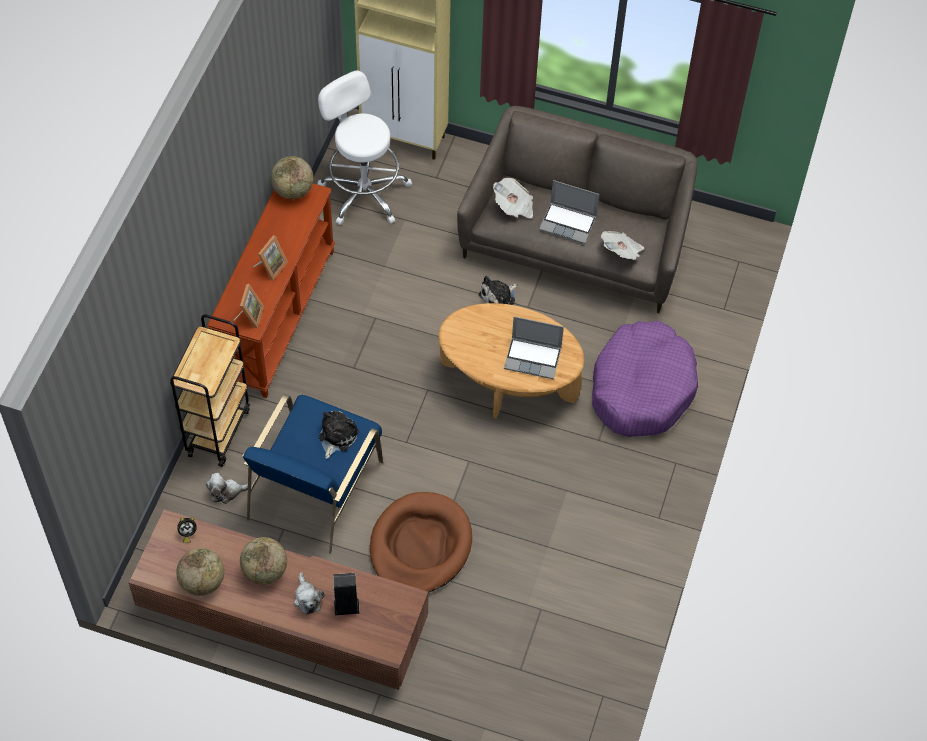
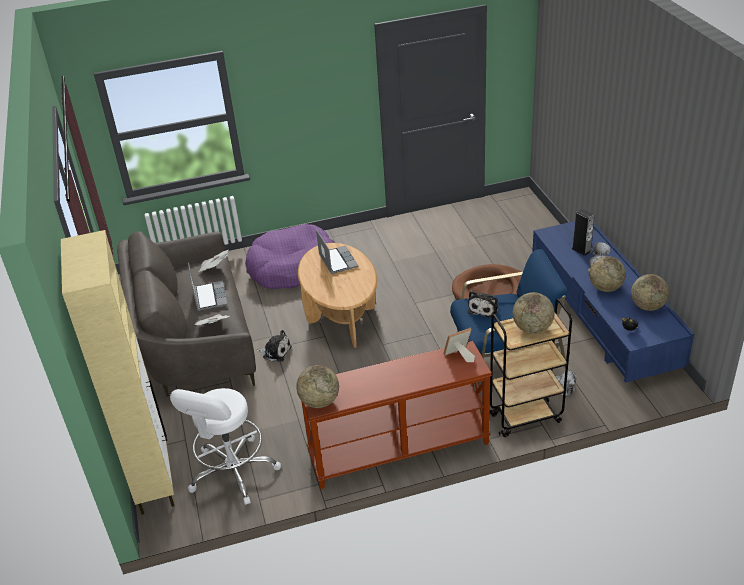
camera: 120 degrees left, 20 degrees down
brown tv stand [128,509,428,690] -> blue tv stand [532,221,694,383]
picture frame [253,235,288,280] -> none
plush toy [319,411,359,459] -> plush toy turned 60 degrees counterclockwise [468,291,499,318]
none -> globe [513,292,555,334]

